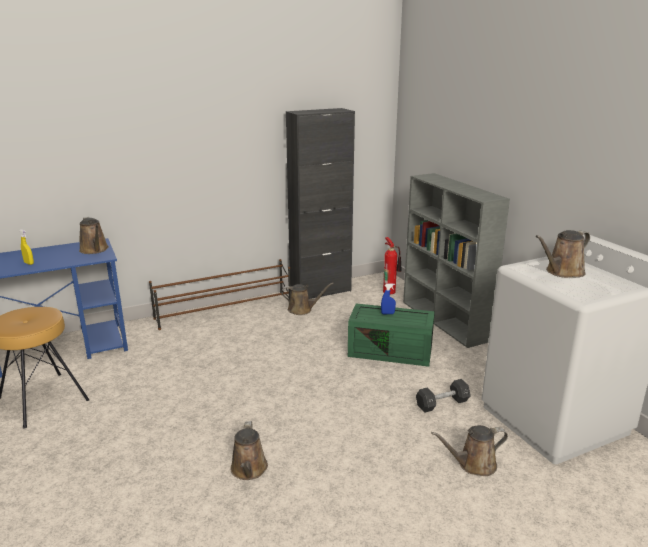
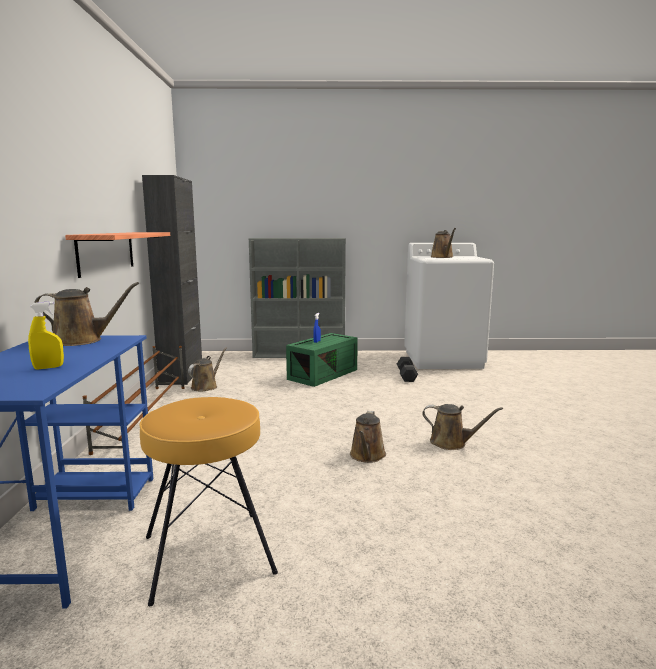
camera: 65 degrees left, 10 degrees down
fire extinguisher [383,237,402,294] -> none
brown watering can [431,425,508,476] -> brown watering can moved to [350,411,386,463]
none -> shelf [65,232,170,278]

